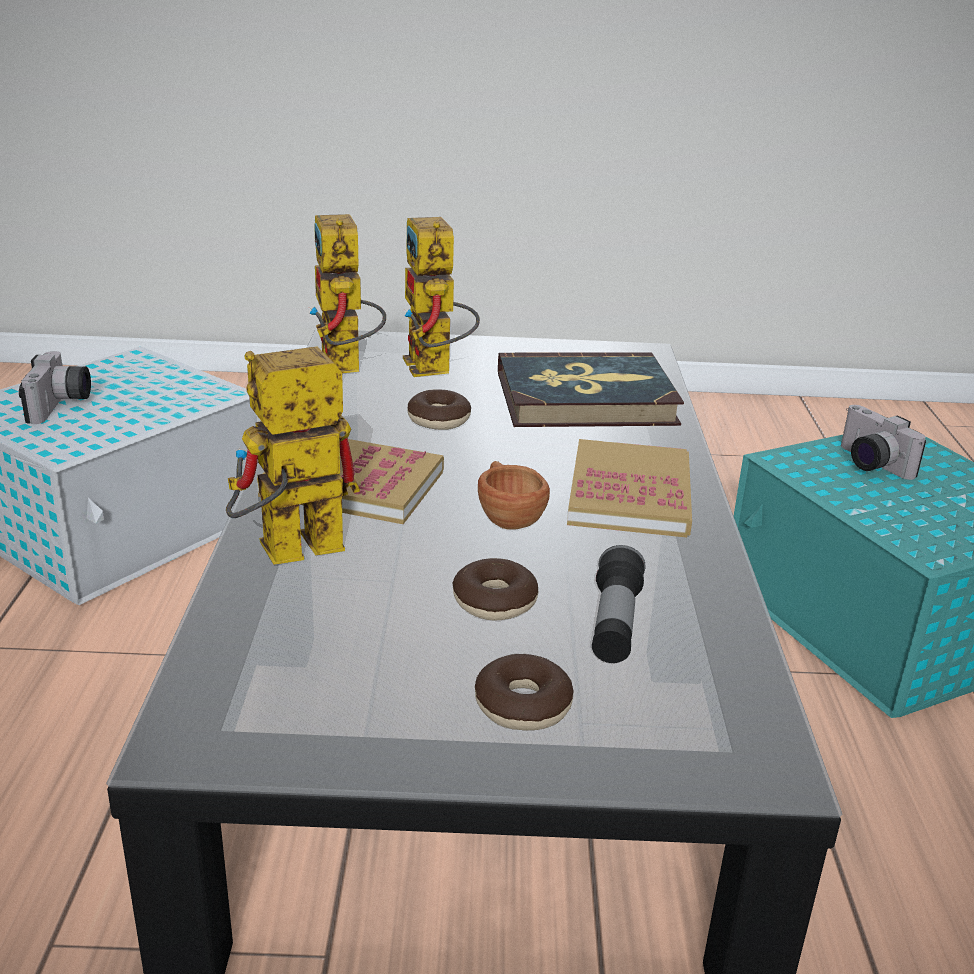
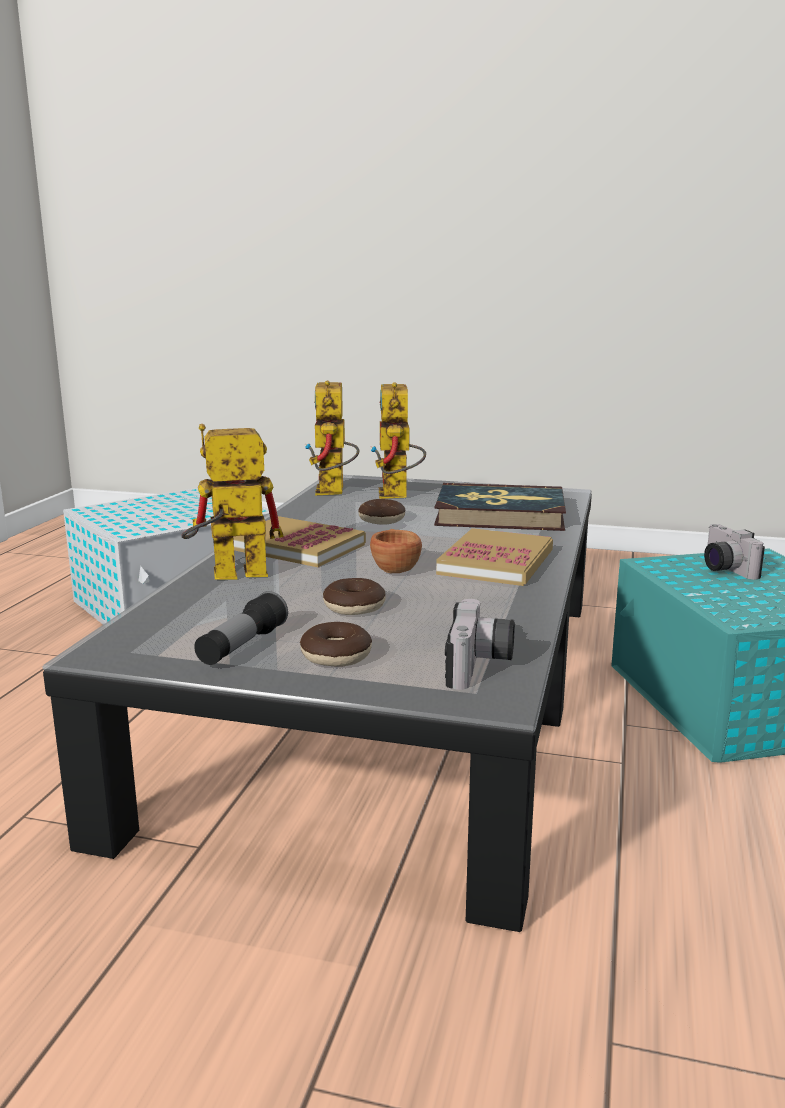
camera: 15 degrees right, 10 degrees down
camera [19,351,91,424] -> camera moved to [445,599,515,690]
flashlight [592,545,645,663] -> flashlight moved to [194,591,288,665]

